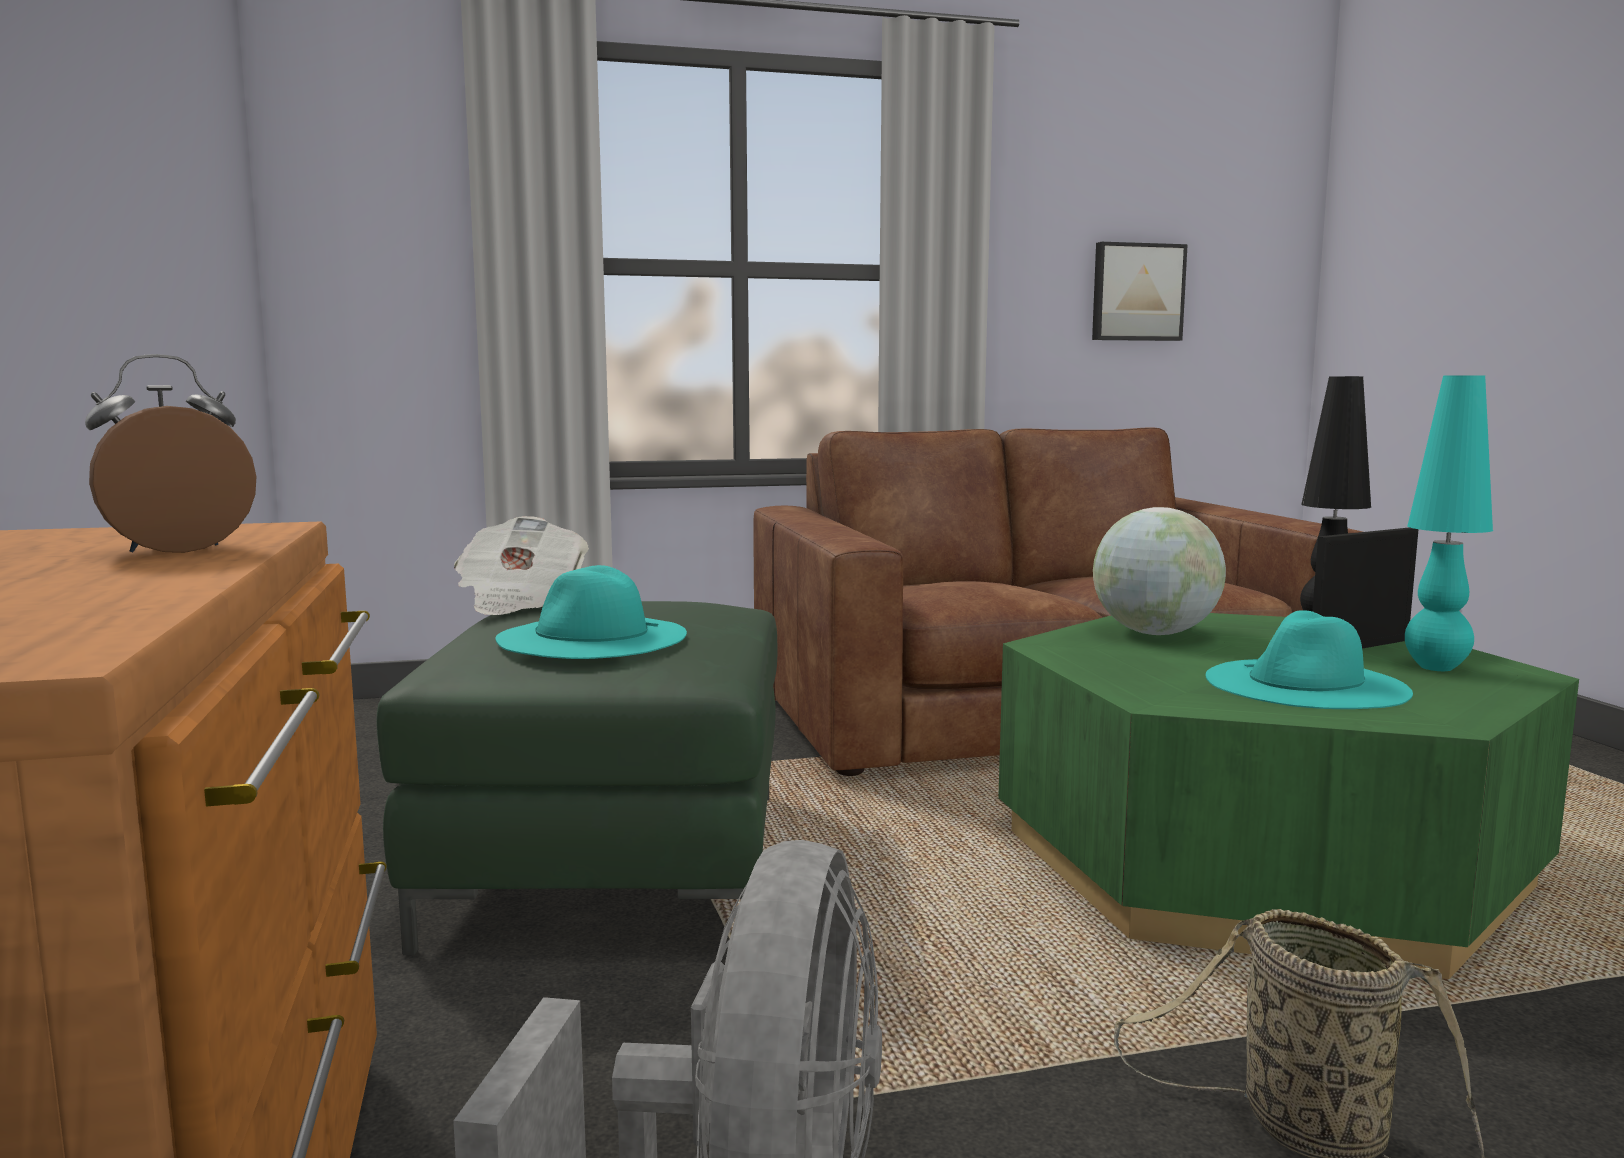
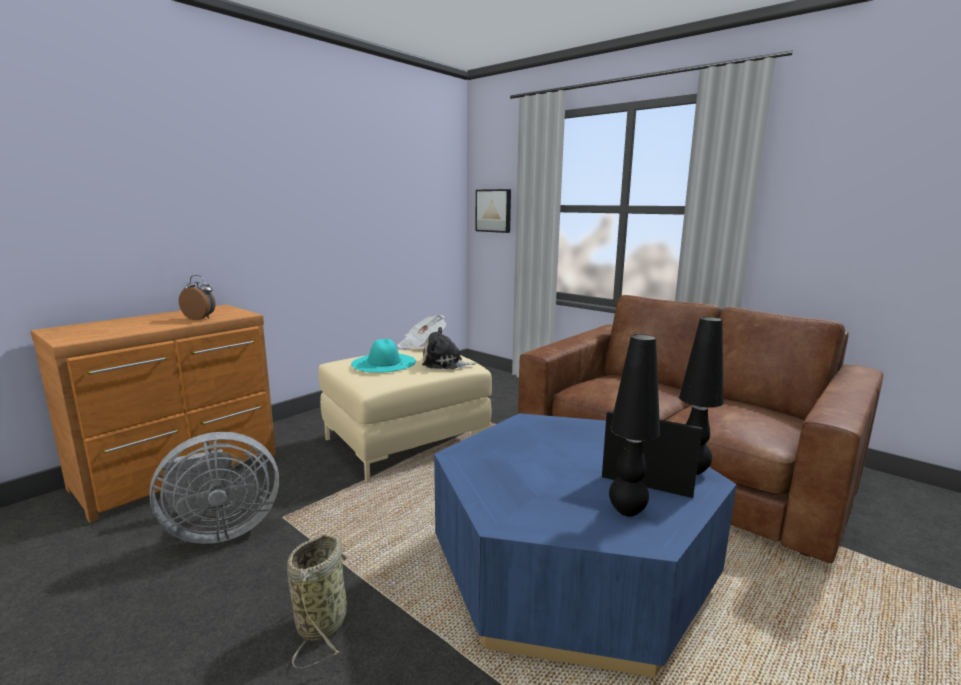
camera: 55 degrees right, 5 degrees up
green ottoman [377,601,778,955] -> beige ottoman [318,347,492,482]
green coffee table [998,613,1579,979] -> blue coffee table [434,413,736,678]
picture [1092,242,1188,341] -> picture moved to [475,189,511,233]
globe [1093,507,1226,635] -> none
turquoise hat [1206,610,1413,709] -> none
turquoise table lamp [1405,376,1493,671] -> black table lamp [609,334,660,517]
none -> plush toy [422,327,477,369]

